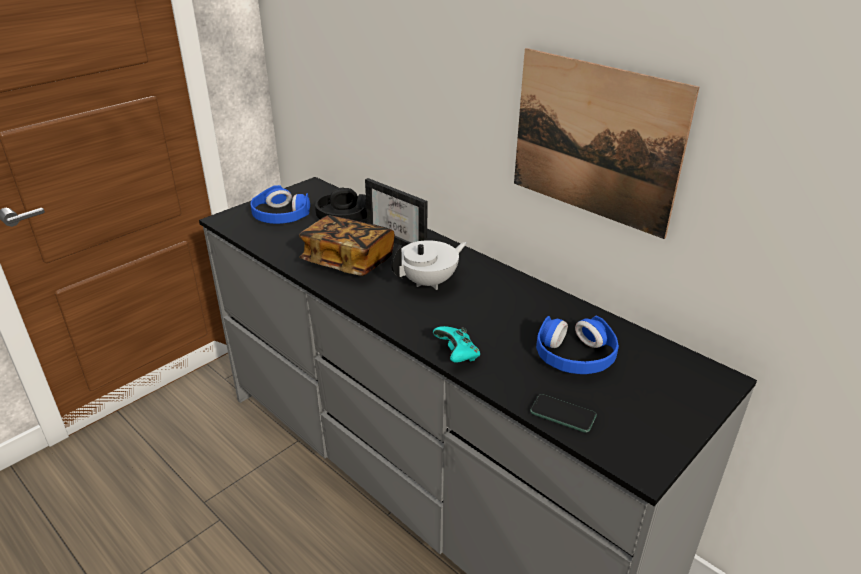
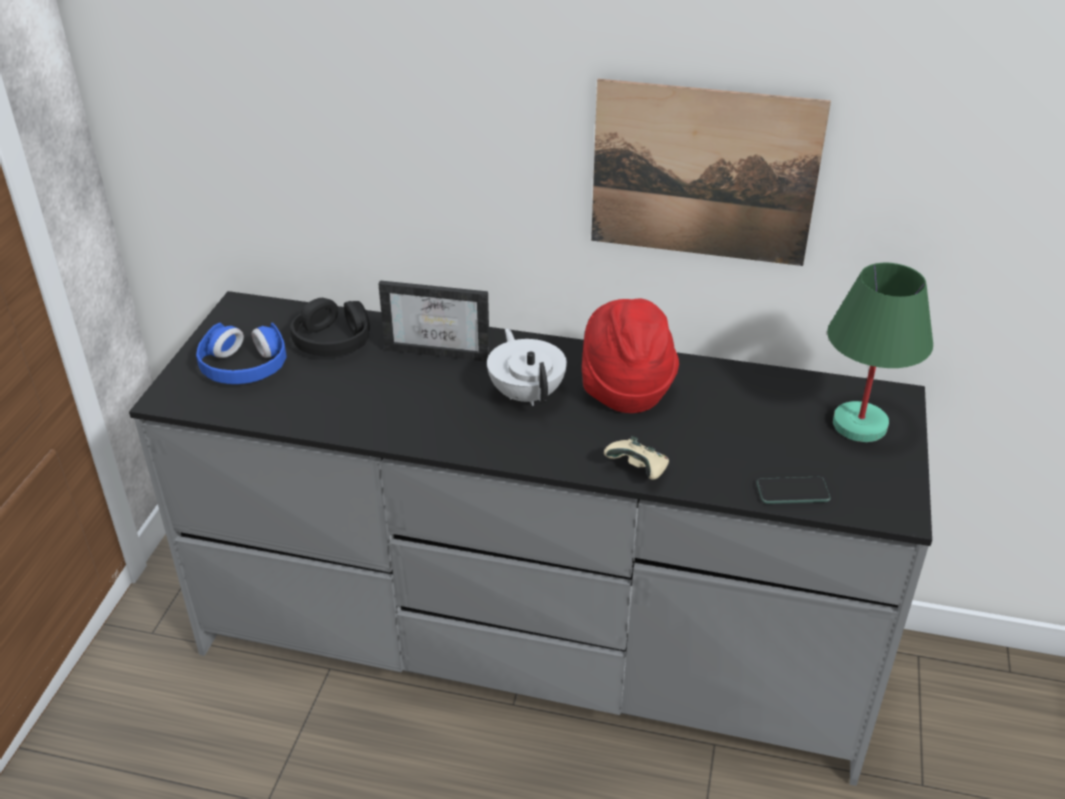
camera: 30 degrees left, 5 degrees up
book [299,215,395,276] -> none
white teapot [391,240,467,290] -> white teapot turned 45 degrees counterclockwise [487,328,567,406]
turquoise game controller [433,326,480,363] -> beige game controller [604,436,669,480]
blue headphones [536,316,619,374] -> none
none -> red hat [582,299,679,413]
none -> green table lamp [827,263,933,442]

